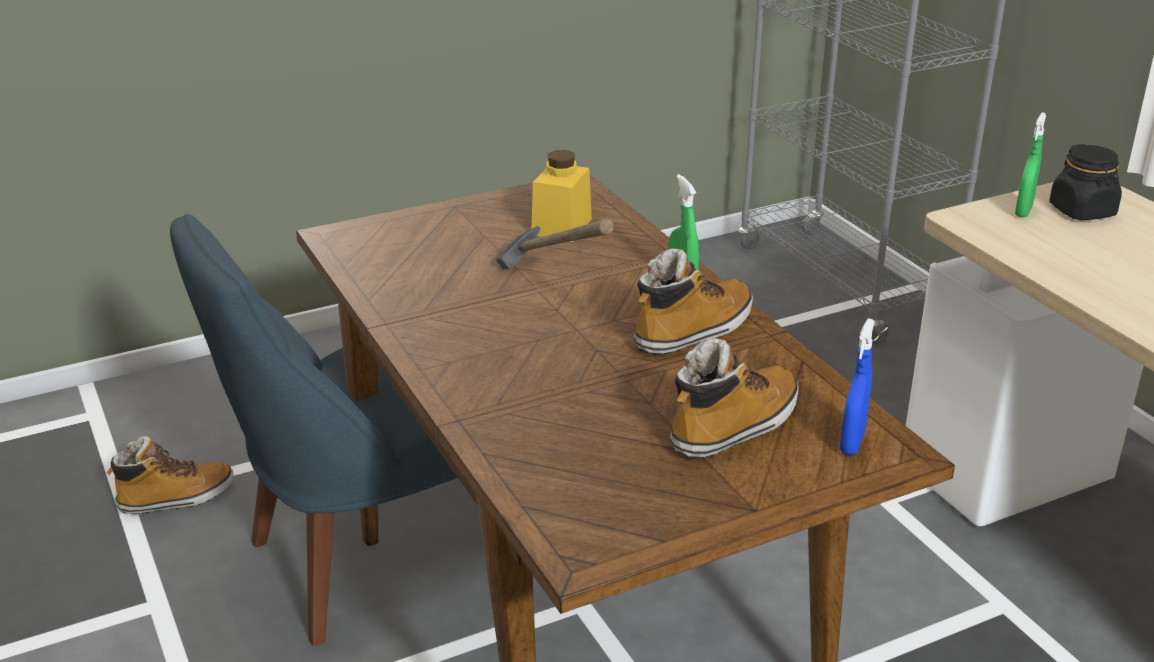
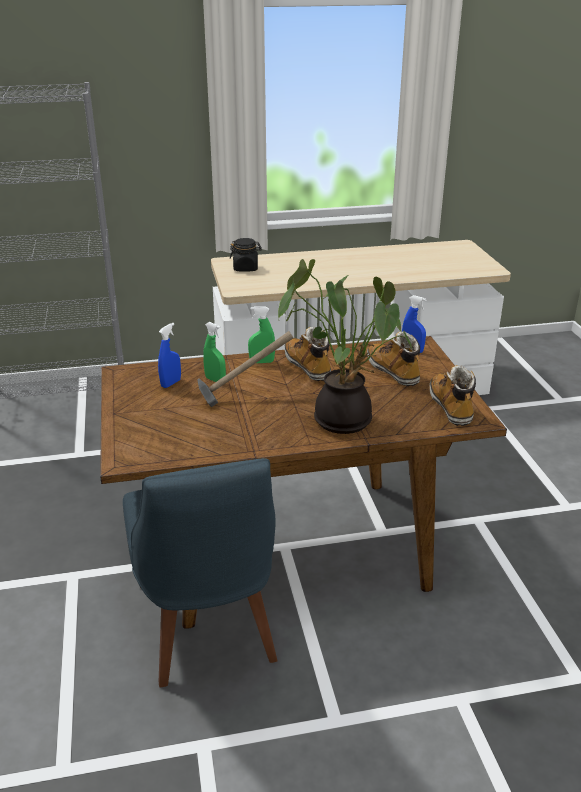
camera: 75 degrees left, 0 degrees up
boot [106,436,234,514] -> boot moved to [430,365,476,426]
yellow jar [532,150,592,242] -> blue spray bottle [158,323,181,388]
green spray bottle [1015,113,1046,217] -> green spray bottle moved to [203,322,226,382]
none -> potted plant [278,259,412,434]

